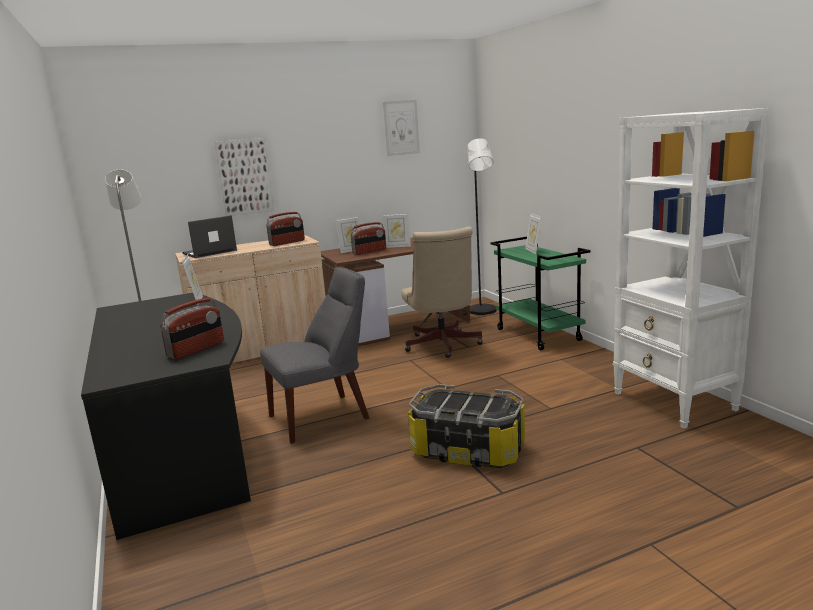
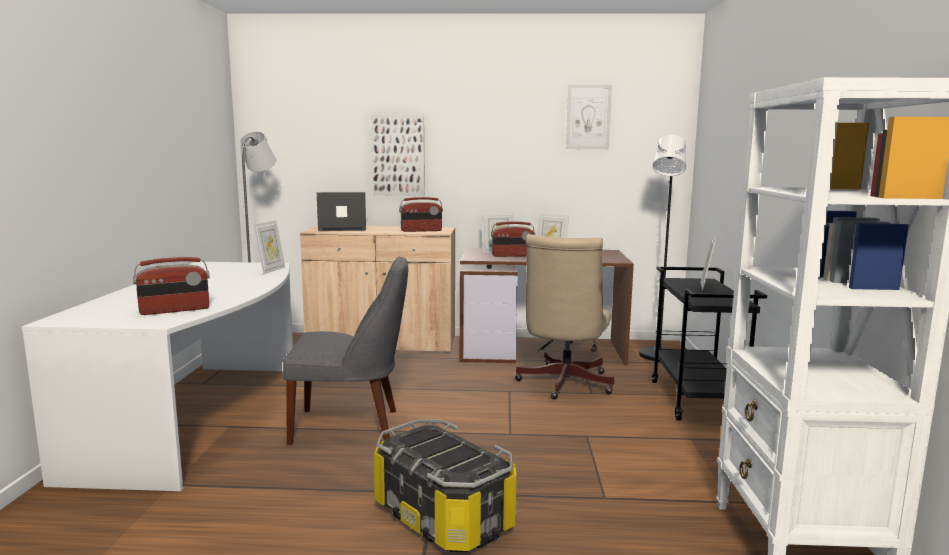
camera: 25 degrees right, 5 degrees down
black desk [81,293,251,540] -> white desk [21,262,293,491]
green cart [490,237,591,350] -> black cart [652,267,767,421]

